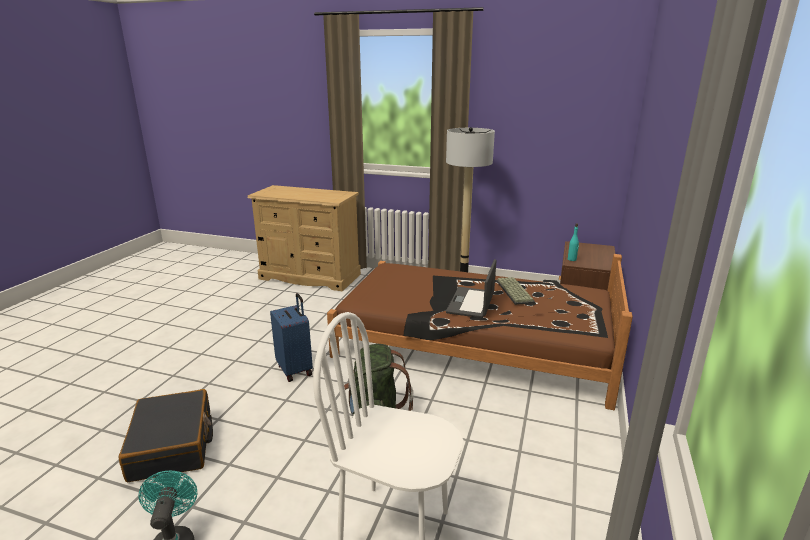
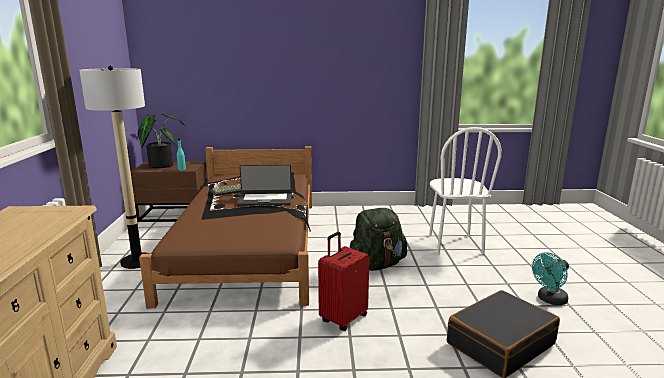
camera: 110 degrees left, 5 degrees down
blue suitcase [270,293,313,382] -> red suitcase [318,232,370,331]
none -> potted plant [138,114,185,168]

